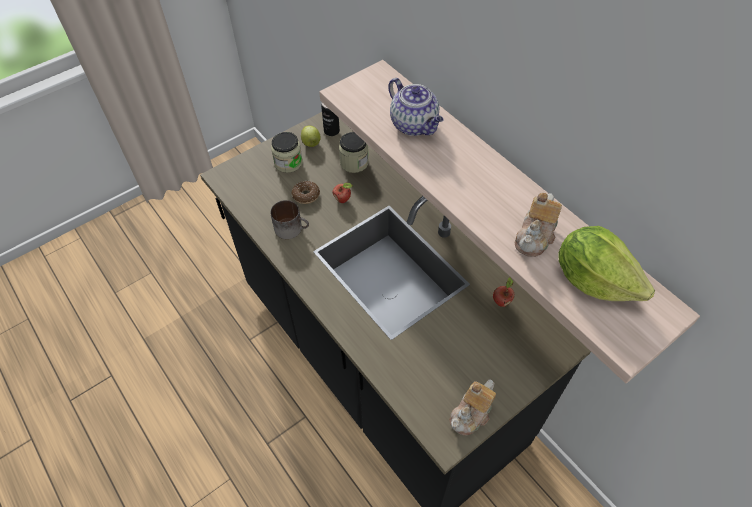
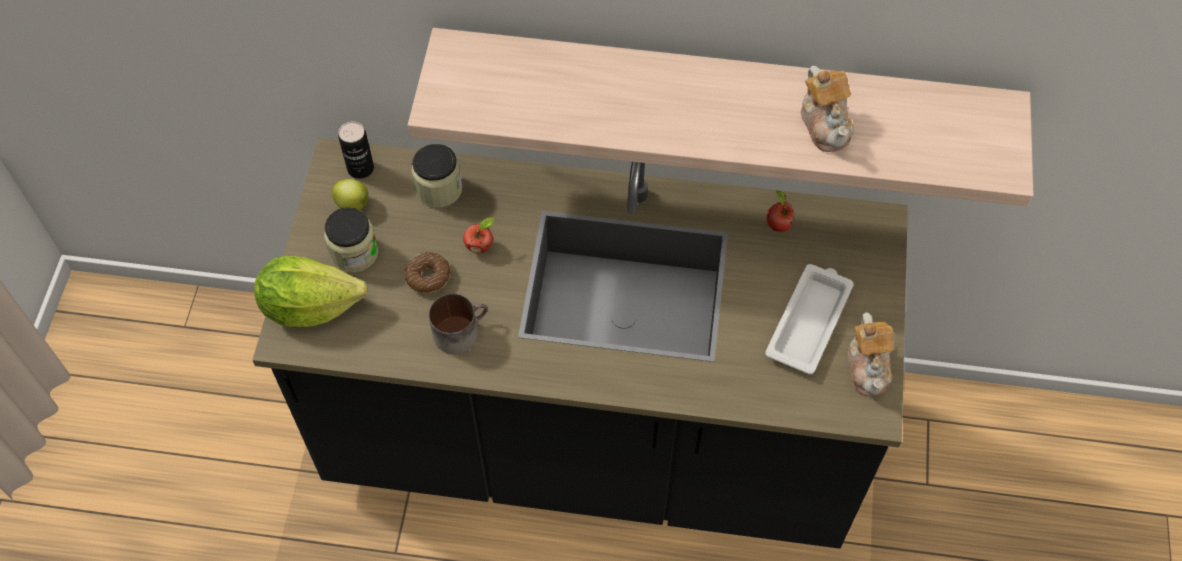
camera: 45 degrees left, 5 degrees up
teapot [388,78,444,136] -> none
lettuce [558,226,655,301] -> lettuce moved to [254,256,367,327]
none -> white tray [765,264,854,375]

